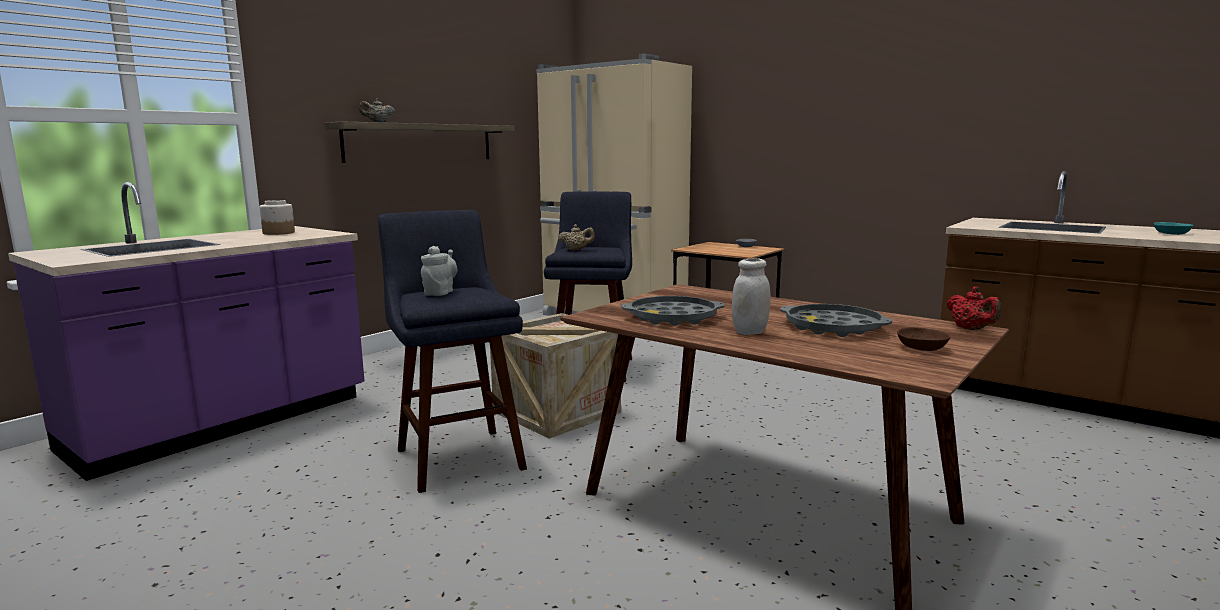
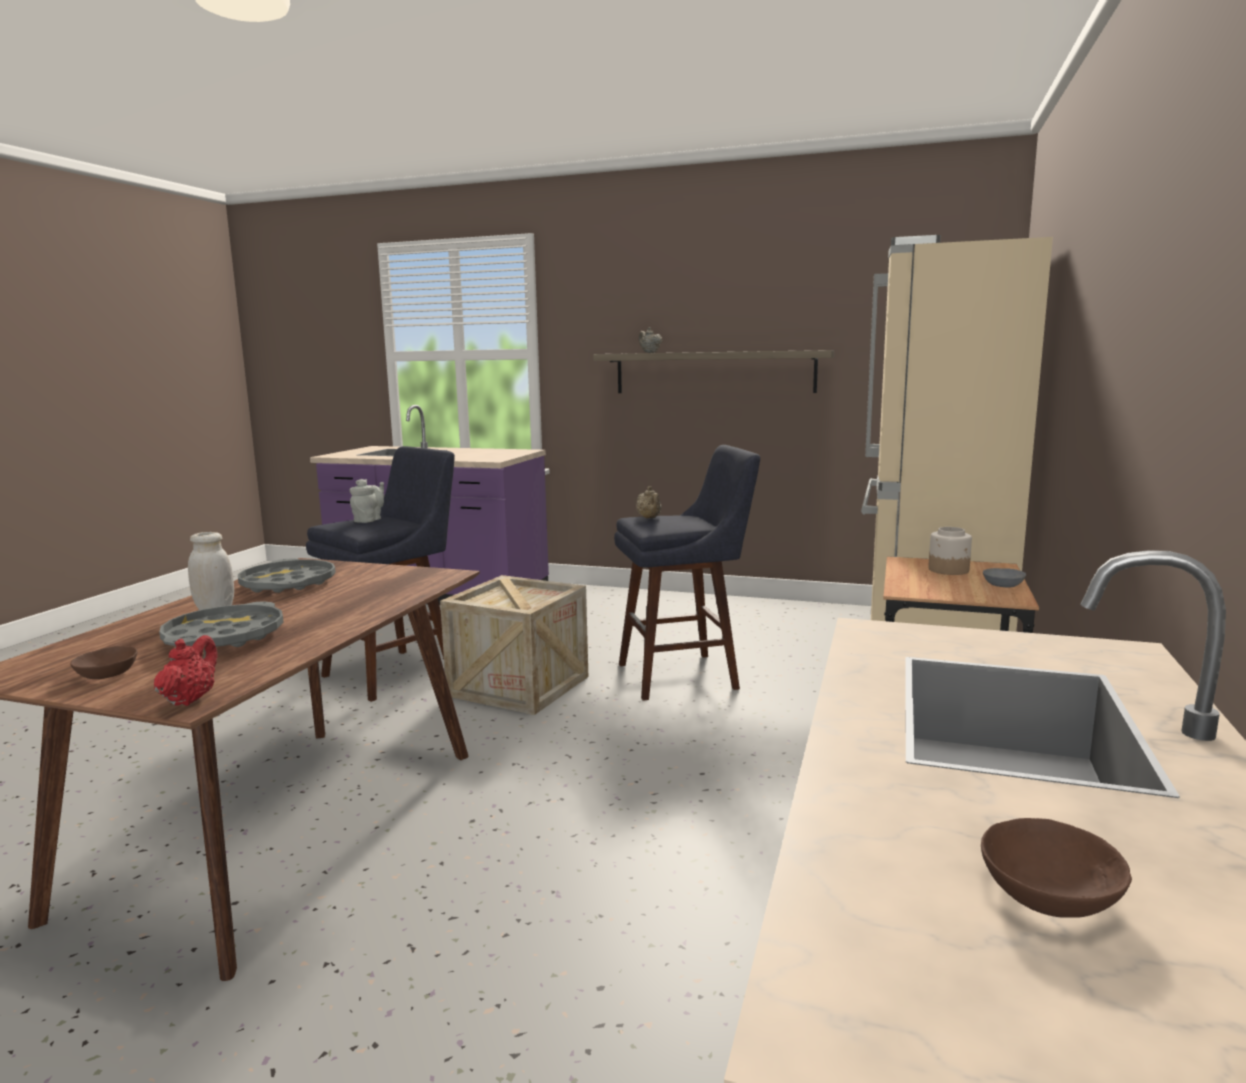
camera: 70 degrees right, 0 degrees up
jar [260,200,295,235] -> jar moved to [928,527,972,575]
grey teapot [421,246,457,296] -> grey teapot turned 60 degrees counterclockwise [350,479,384,523]
red teapot [946,286,1001,330] -> red teapot turned 135 degrees clockwise [154,635,218,706]
turquoise bowl [1153,222,1193,235] -> brown bowl [981,818,1132,918]

